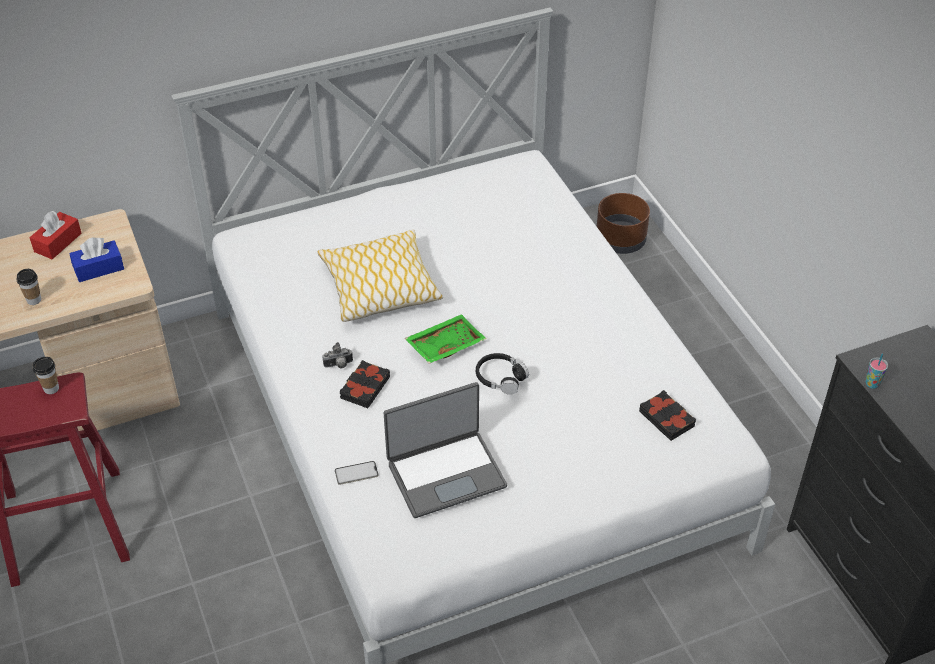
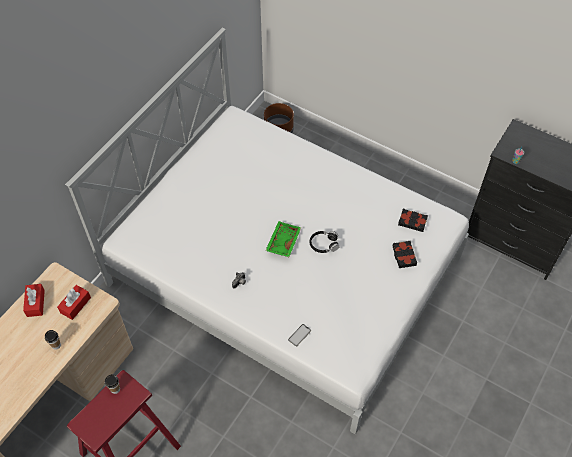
camera: 35 degrees left, 10 degrees up
blue tissue box [69,237,124,282] -> red tissue box [57,285,91,320]
pillow [317,230,443,322] -> none
black book [340,360,390,408] -> black book moved to [393,241,417,268]
laptop [384,382,507,518] -> none

